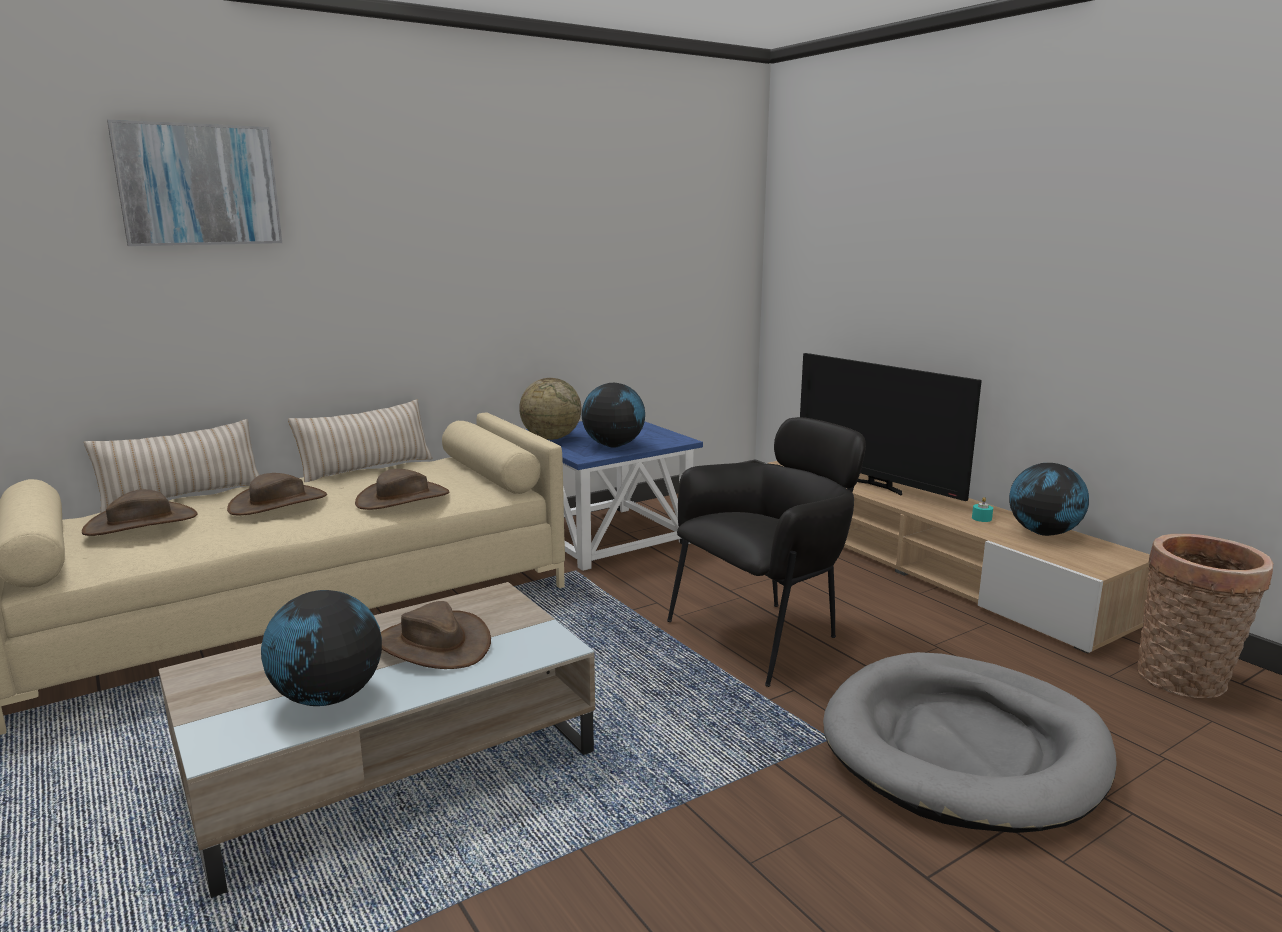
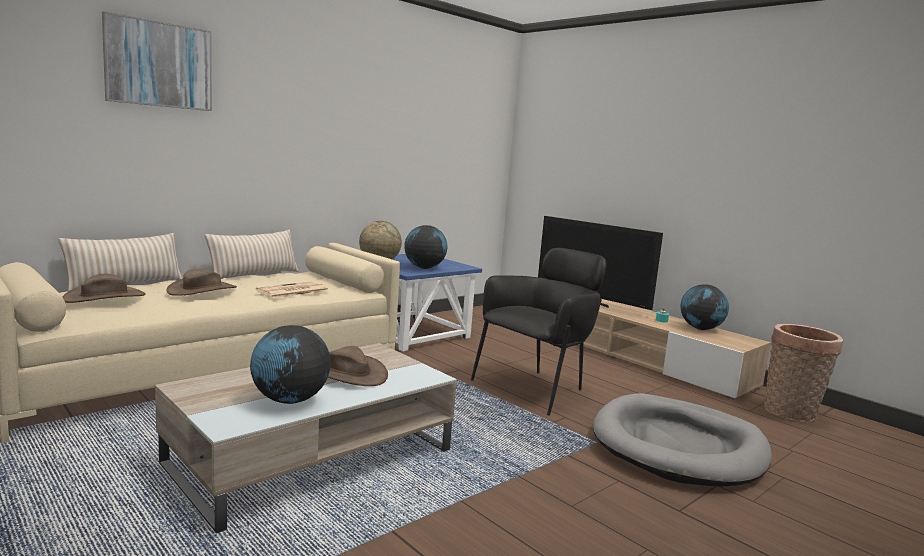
camera: 10 degrees left, 5 degrees down
brown hat [355,469,450,510] -> newspaper [256,281,329,298]

